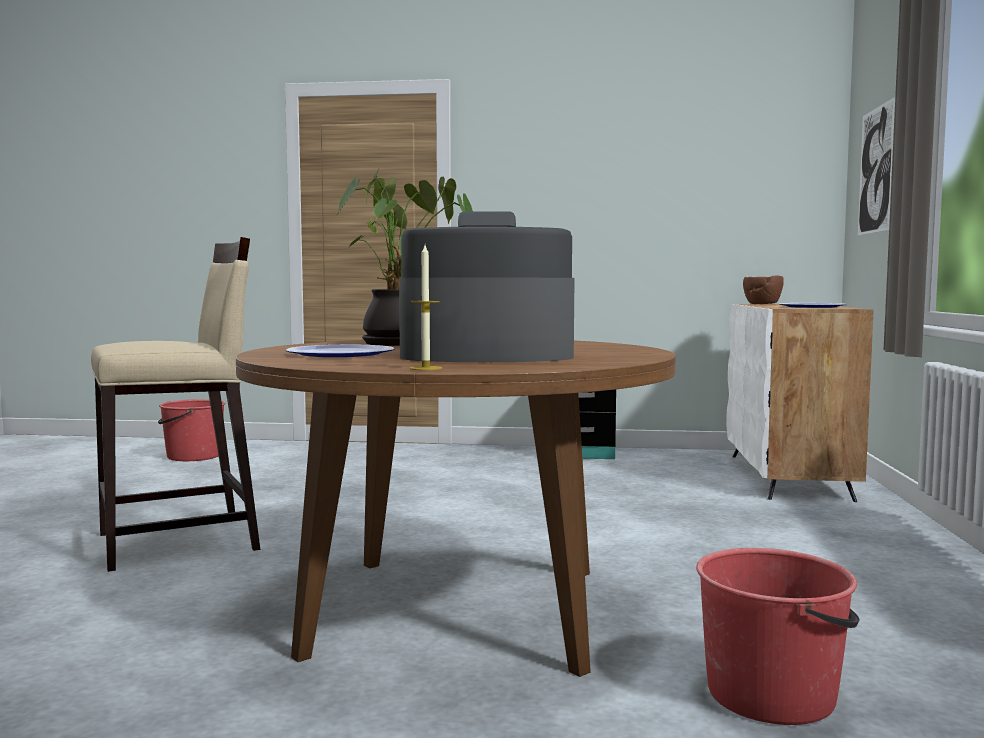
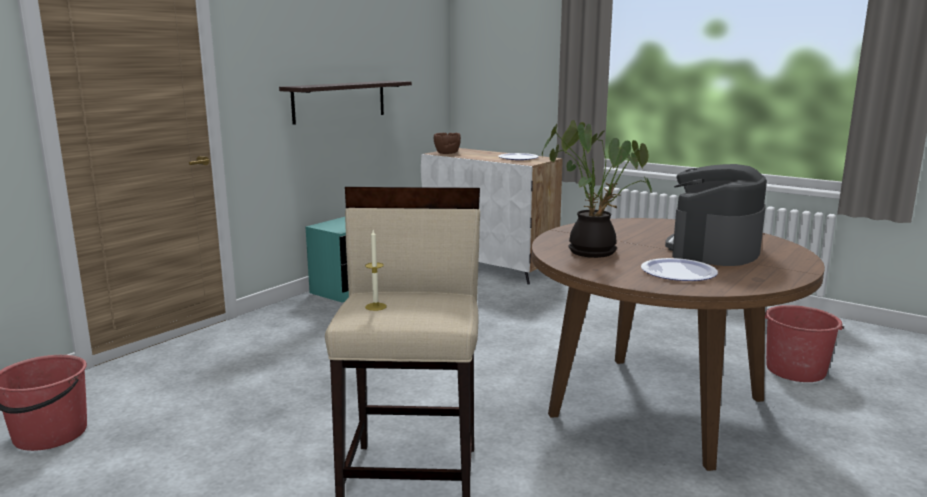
camera: 60 degrees left, 10 degrees up
candle [410,245,442,370] -> candle moved to [365,230,387,311]
picture [858,97,895,235] -> none
none -> shelf [279,81,412,125]

